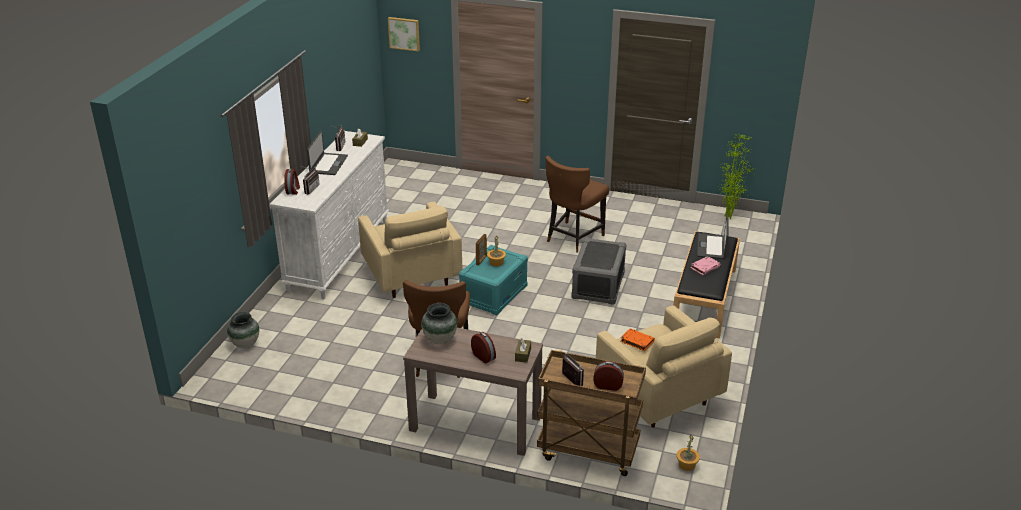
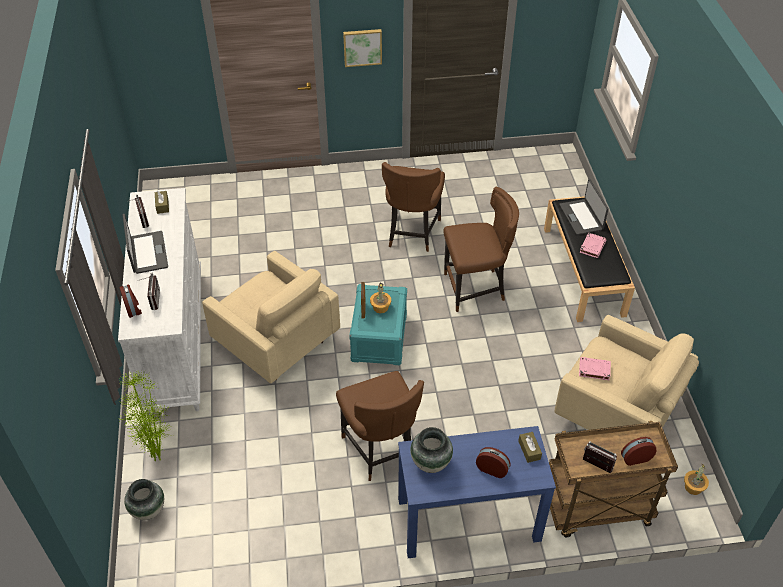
camera: 25 degrees left, 15 degrees up
picture [388,17,420,51] -> picture moved to [343,29,382,67]
brown console table [403,328,543,456] -> blue console table [398,426,556,558]
grey storage box [571,237,627,305] -> brown chair [443,187,519,312]
orange book [620,328,655,351] -> pink book [579,357,611,380]
potted plant [719,133,753,219] -> potted plant moved to [119,370,173,461]

